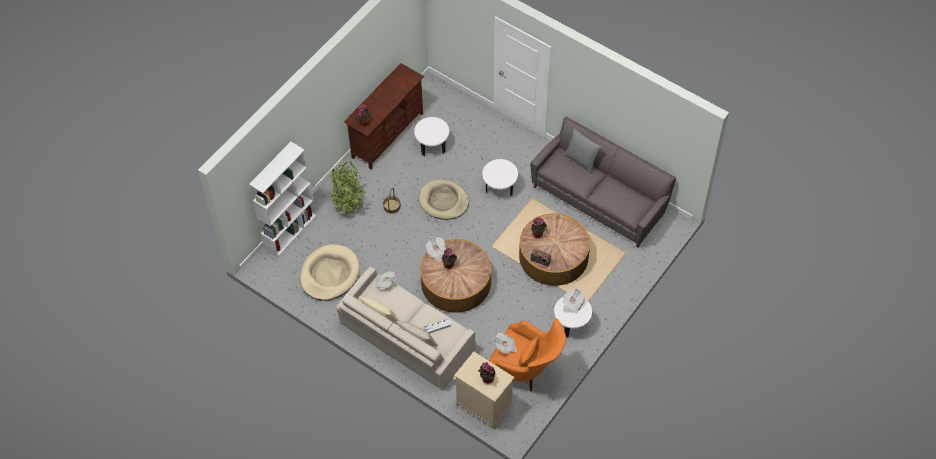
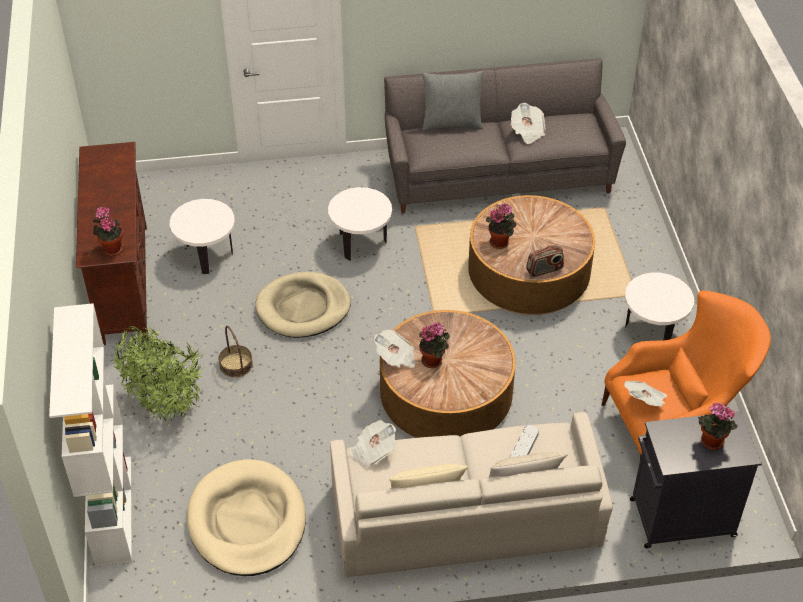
camera: 45 degrees left, 10 degrees down
beige cabinet [453,352,515,430] -> black cabinet [630,411,762,548]
newspaper [562,289,585,314] -> newspaper moved to [511,103,545,144]

